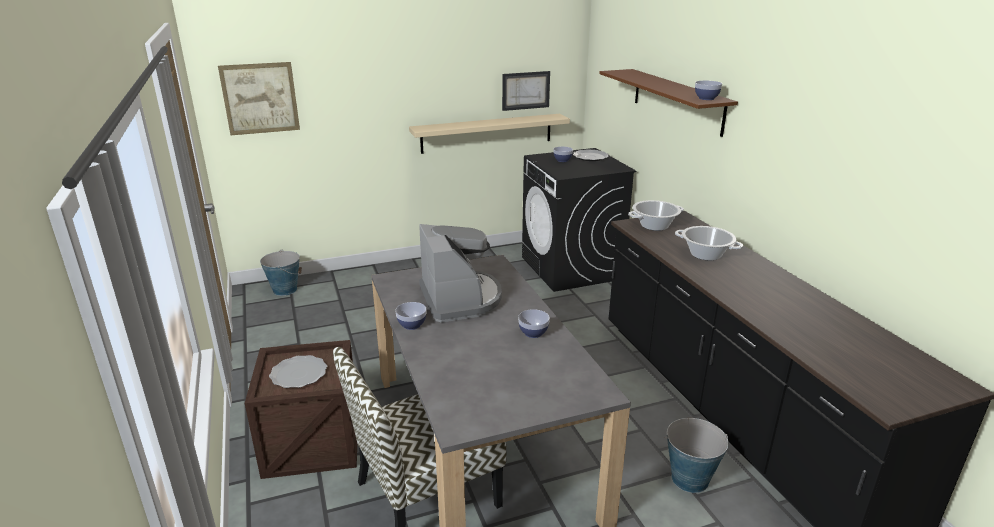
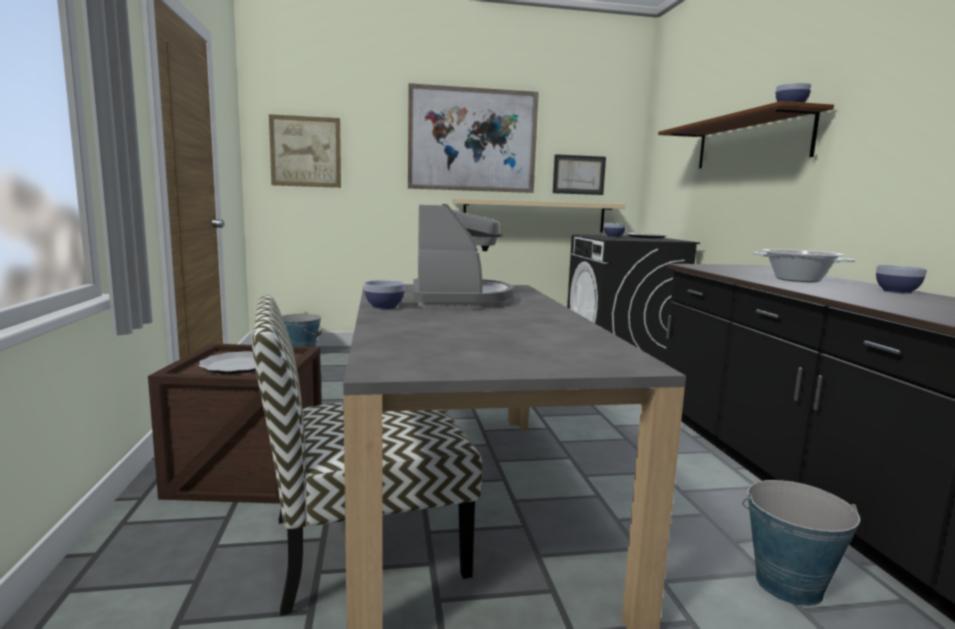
camera: 10 degrees right, 15 degrees down
bowl [518,309,550,338] -> bowl moved to [876,265,927,294]
cooking pot [628,200,684,231] -> none
none -> picture [408,83,539,193]

